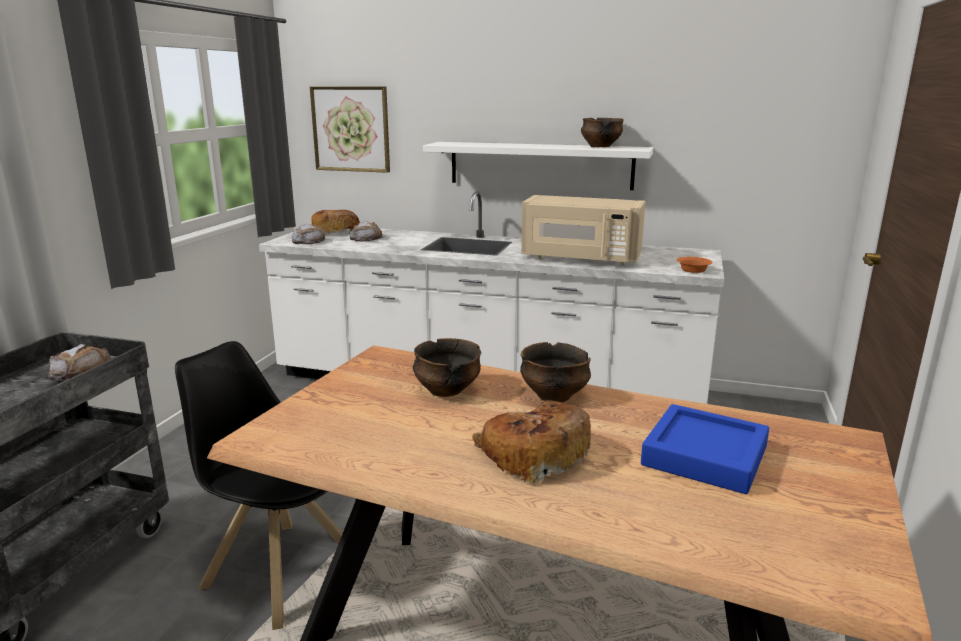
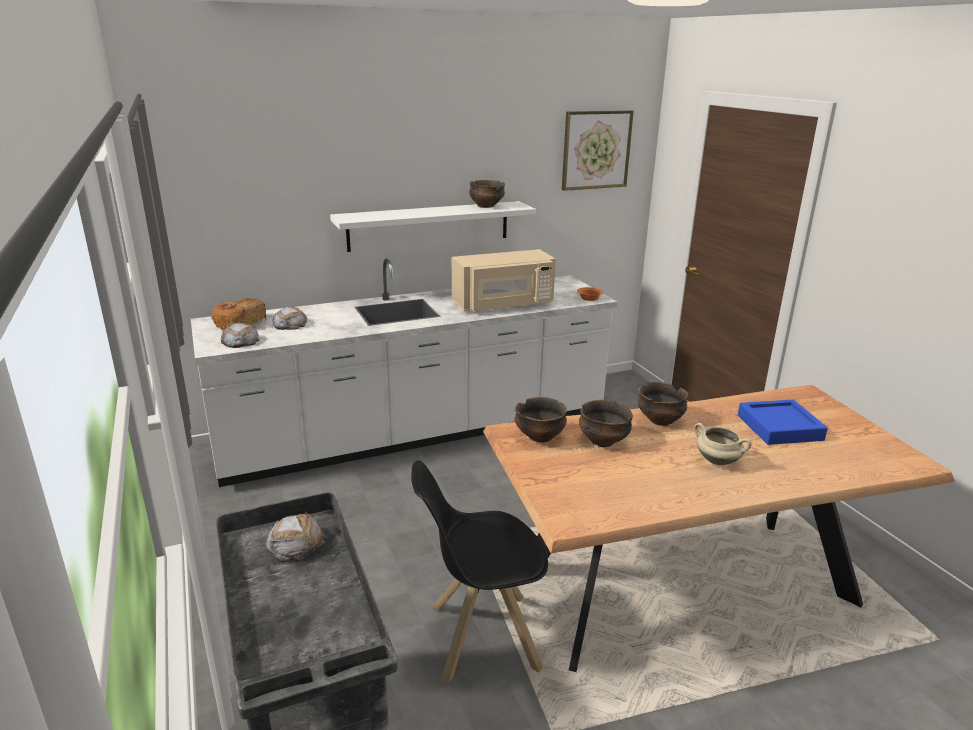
camera: 40 degrees left, 5 degrees up
picture [310,86,390,173] -> picture moved to [562,110,634,191]
bread [472,401,591,483] -> beige cooking pot [694,423,752,465]
none -> bowl [515,397,567,442]

